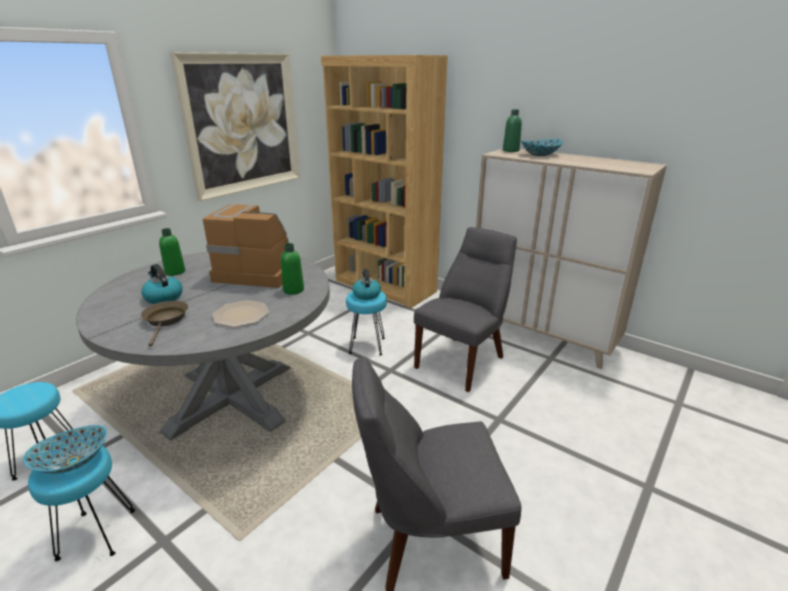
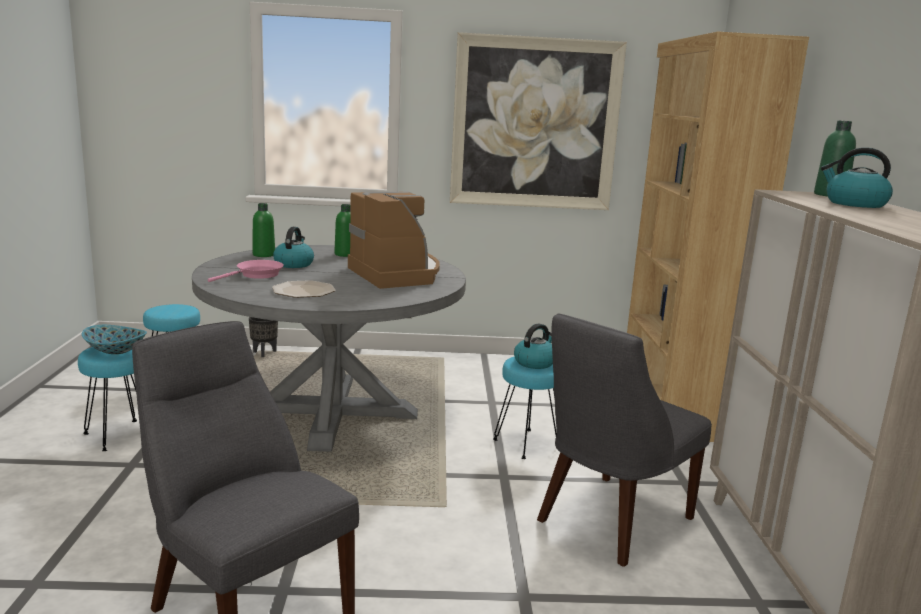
camera: 50 degrees right, 10 degrees down
brown frying pan [141,301,188,347] -> pink frying pan [208,260,284,282]
green bottle [281,243,304,294] -> green bottle moved to [252,203,275,257]
grey chair [414,227,517,392] -> grey chair turned 135 degrees clockwise [537,314,712,567]
bowl [521,139,563,156] -> kettle [821,147,893,208]
none -> black planter [249,317,278,357]

